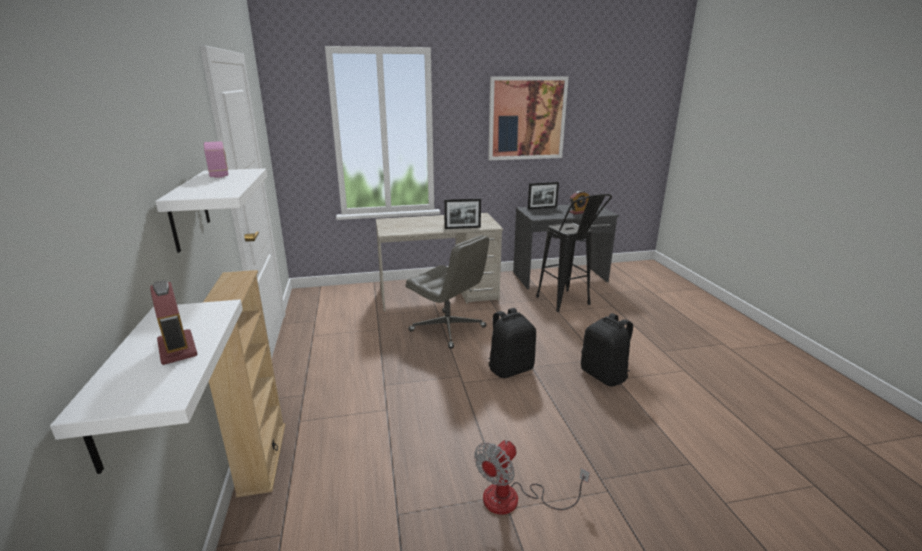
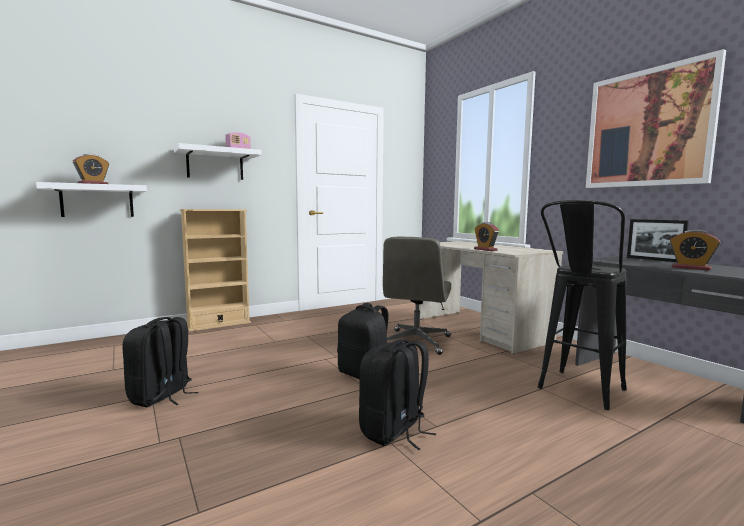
camera: 70 degrees right, 15 degrees down
picture frame [444,198,481,229] -> alarm clock [474,222,499,251]
fan [474,440,590,515] -> black backpack [123,317,198,407]

